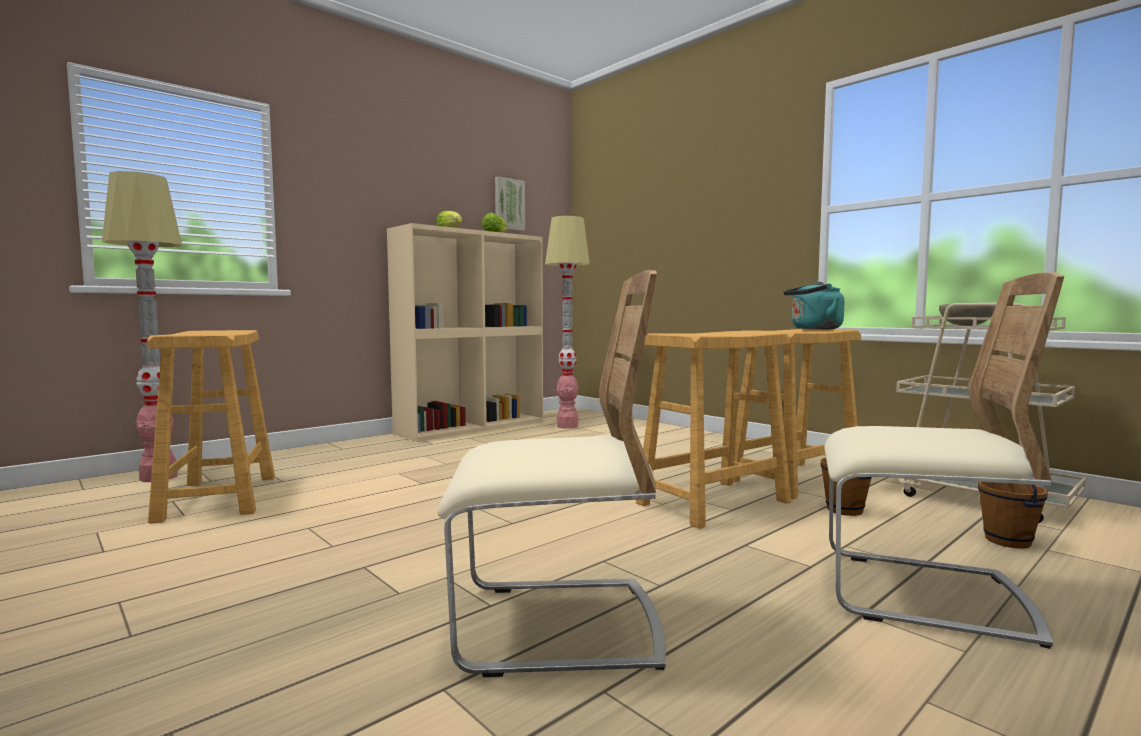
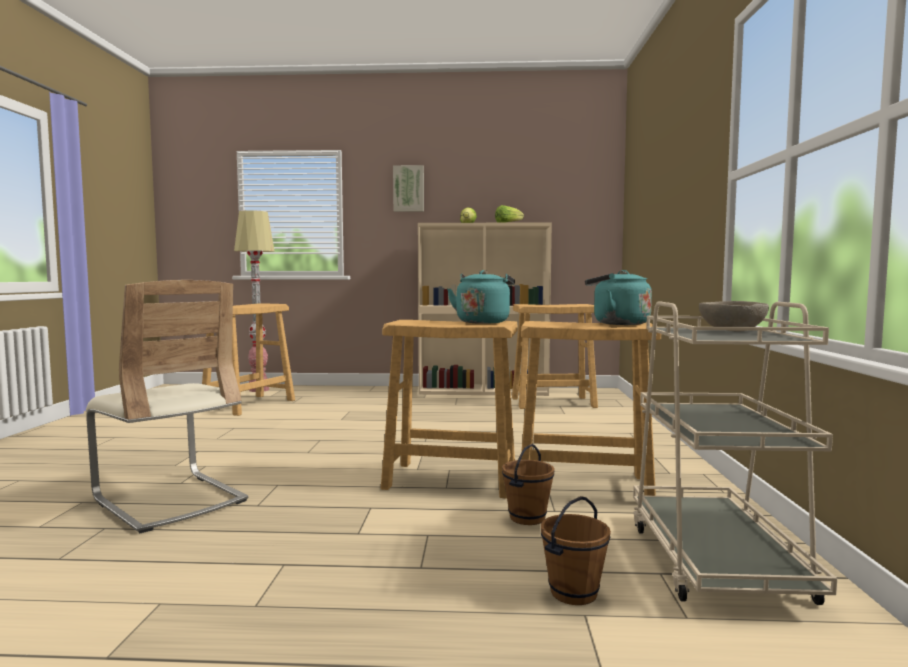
camera: 45 degrees right, 0 degrees up
picture [495,176,525,231] -> picture moved to [393,165,424,212]
floor lamp [545,216,590,429] -> beige stool [512,304,598,409]
beige chair [824,272,1064,649] -> none
none -> turquoise kettle [447,270,515,324]

